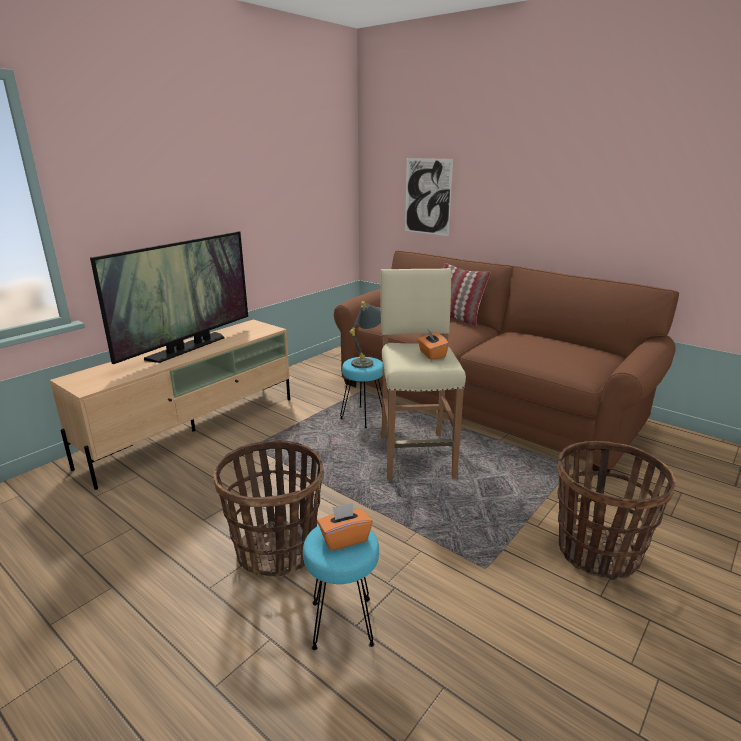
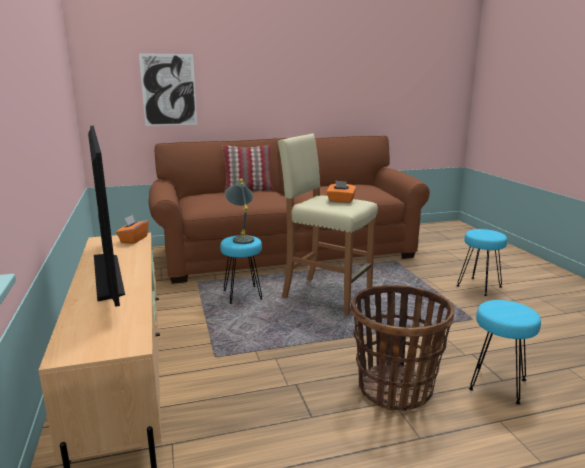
camera: 55 degrees left, 5 degrees down
orange tissue box [317,503,373,551] -> orange tissue box moved to [116,215,149,244]
basket [557,441,676,580] -> turquoise stool [456,229,507,296]

